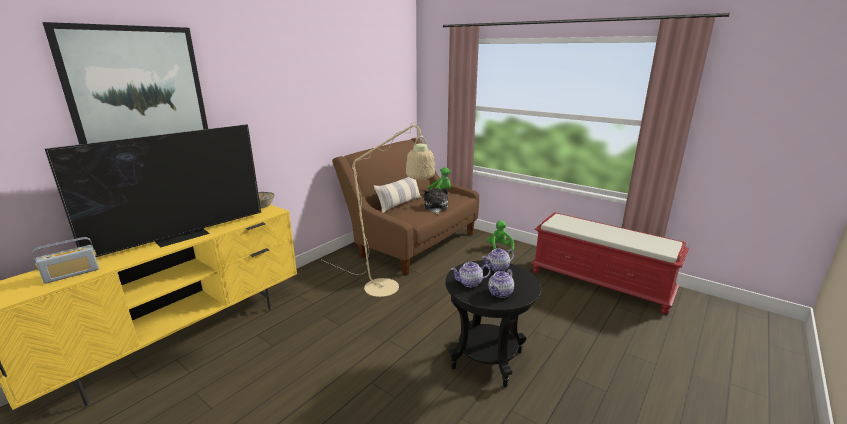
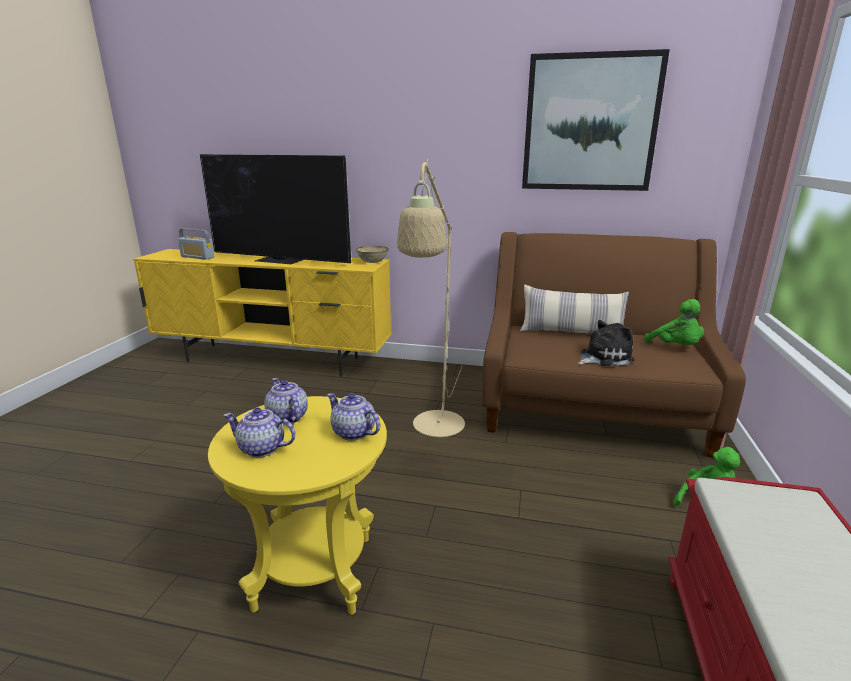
camera: 65 degrees right, 0 degrees up
picture [42,22,208,145] -> picture moved to [522,49,670,191]
black side table [445,260,541,387] -> yellow side table [208,396,387,615]

